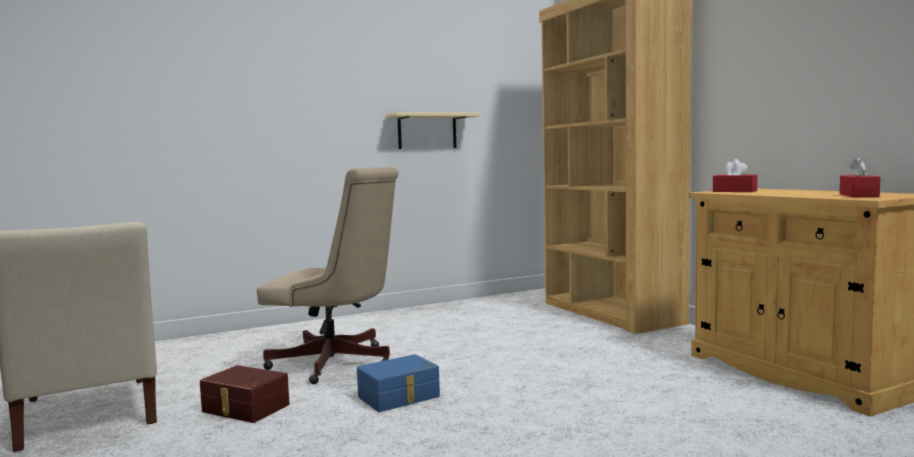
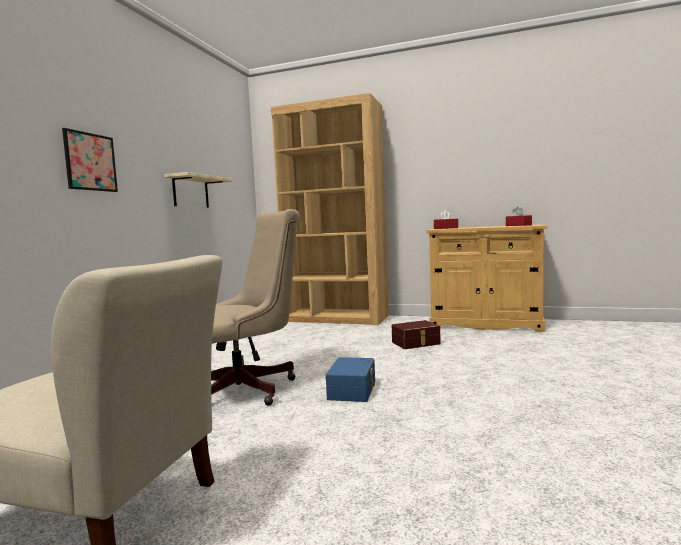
camera: 45 degrees left, 0 degrees up
brown storage box [200,365,290,423] -> brown storage box moved to [392,320,441,349]
none -> picture [62,128,118,192]

